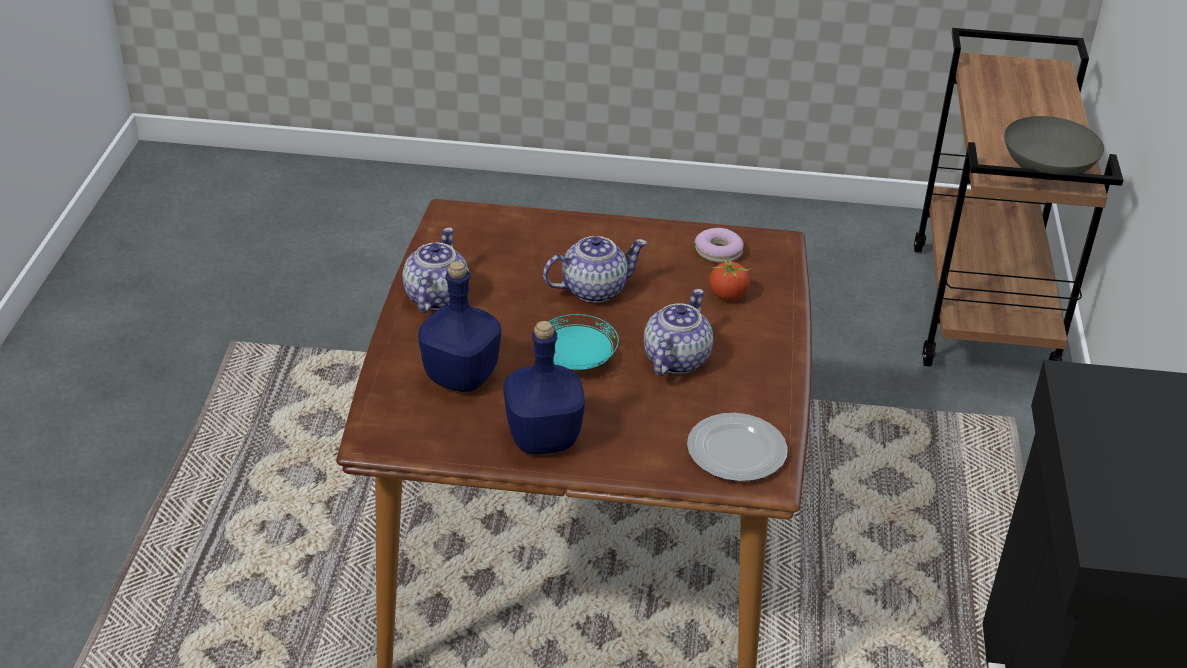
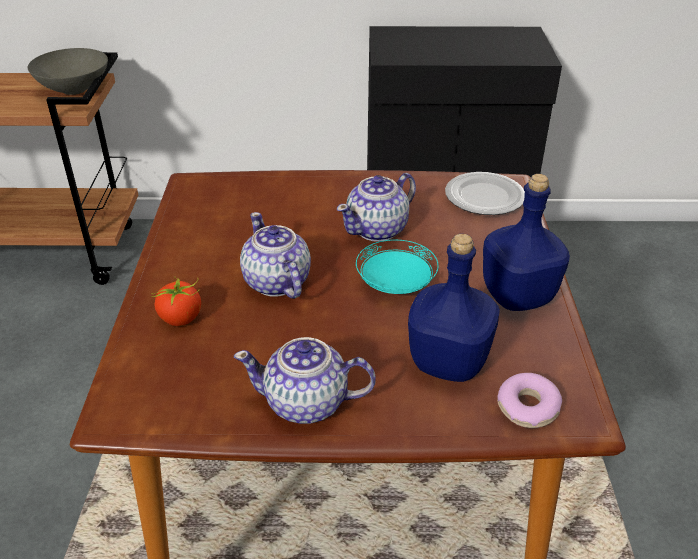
camera: 95 degrees left, 0 degrees up
teapot [644,289,713,376] -> teapot turned 60 degrees counterclockwise [337,173,416,242]
donut [695,228,744,263] -> donut moved to [497,373,562,428]
tomato [709,257,752,301] -> tomato moved to [152,277,201,326]

